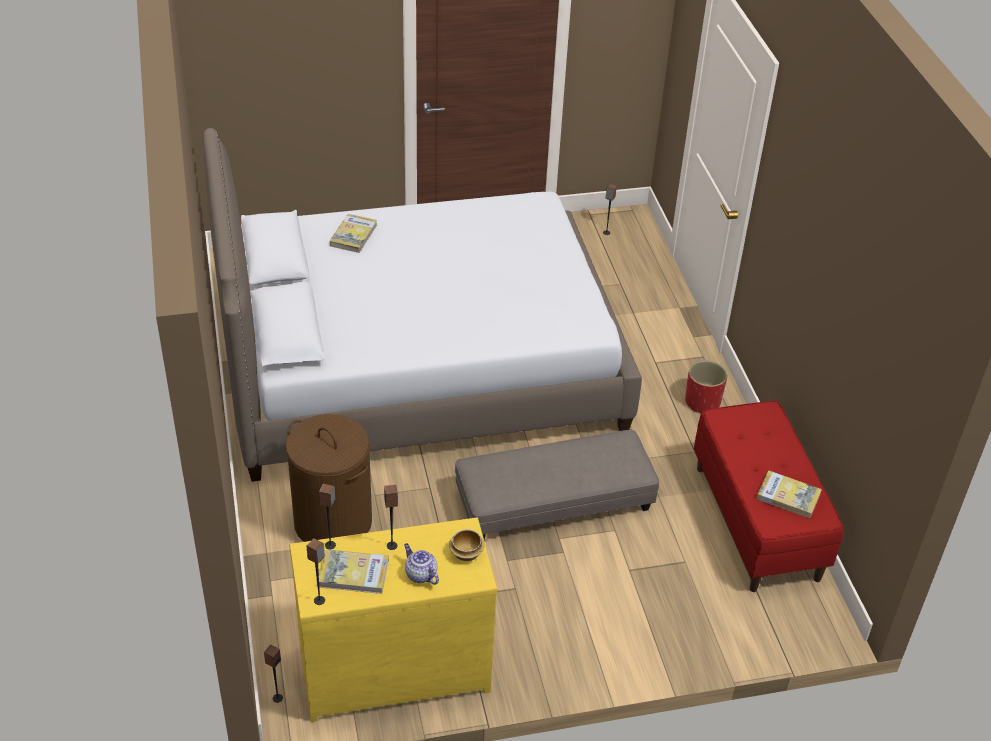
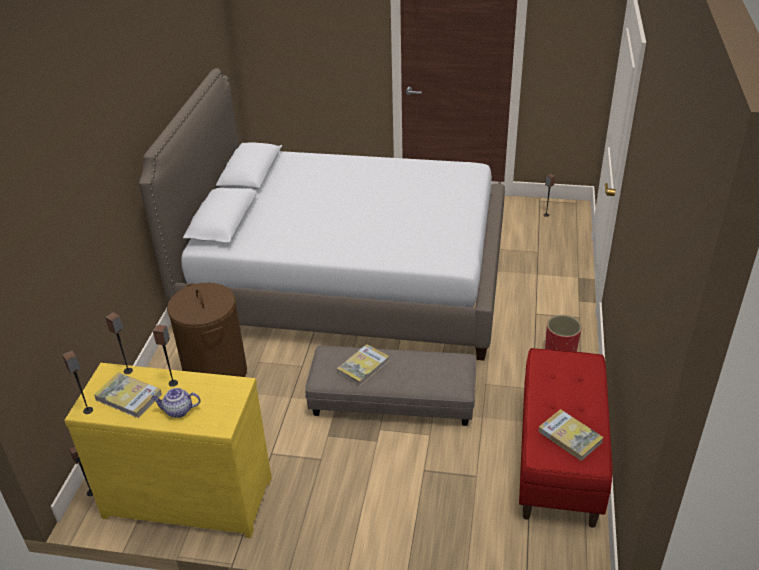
camera: 25 degrees right, 5 degrees down
book [330,214,377,253] -> book moved to [337,344,389,386]
teapot [404,543,439,585] -> teapot turned 75 degrees counterclockwise [151,388,201,418]
bowl [449,529,485,561] -> none

